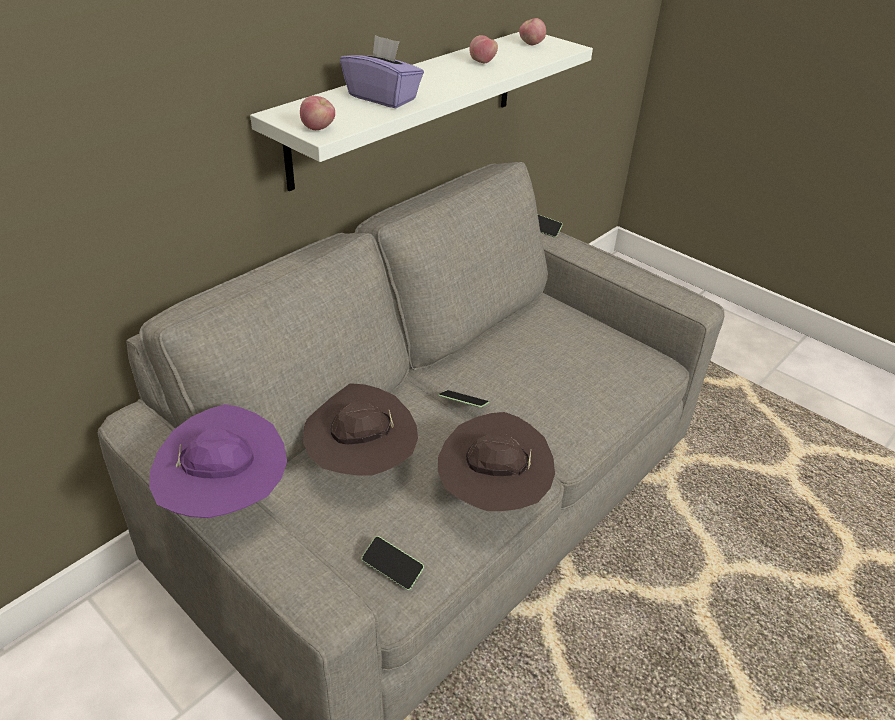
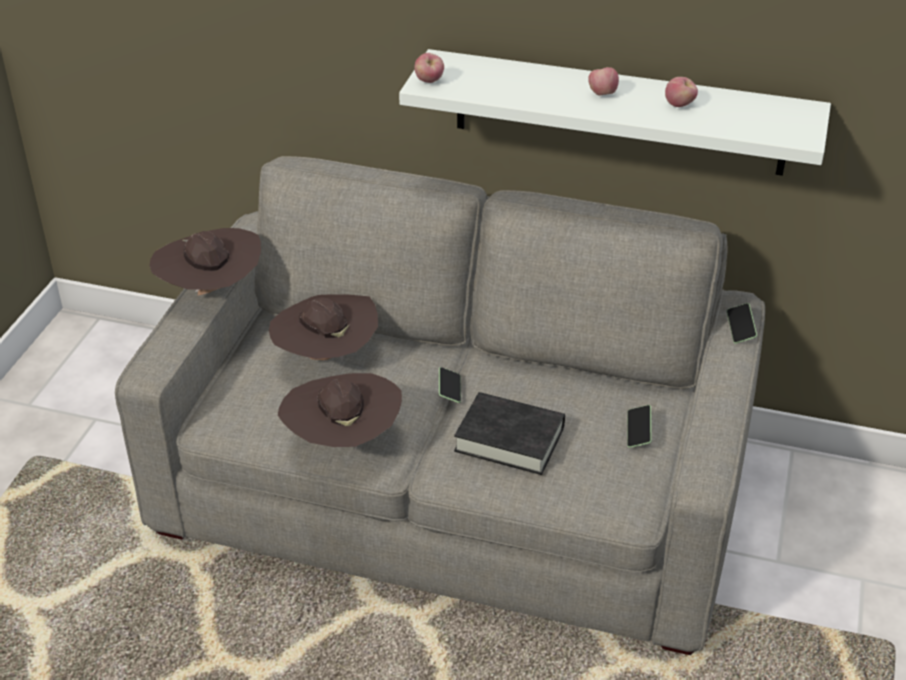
camera: 65 degrees right, 0 degrees up
purple hat [149,404,287,518] -> brown hat [149,228,261,296]
purple tissue box [340,35,424,108] -> none
phone [361,536,424,590] -> phone moved to [627,405,652,448]
apple [519,18,546,45] -> apple moved to [588,67,619,95]
none -> black book [454,392,565,475]

